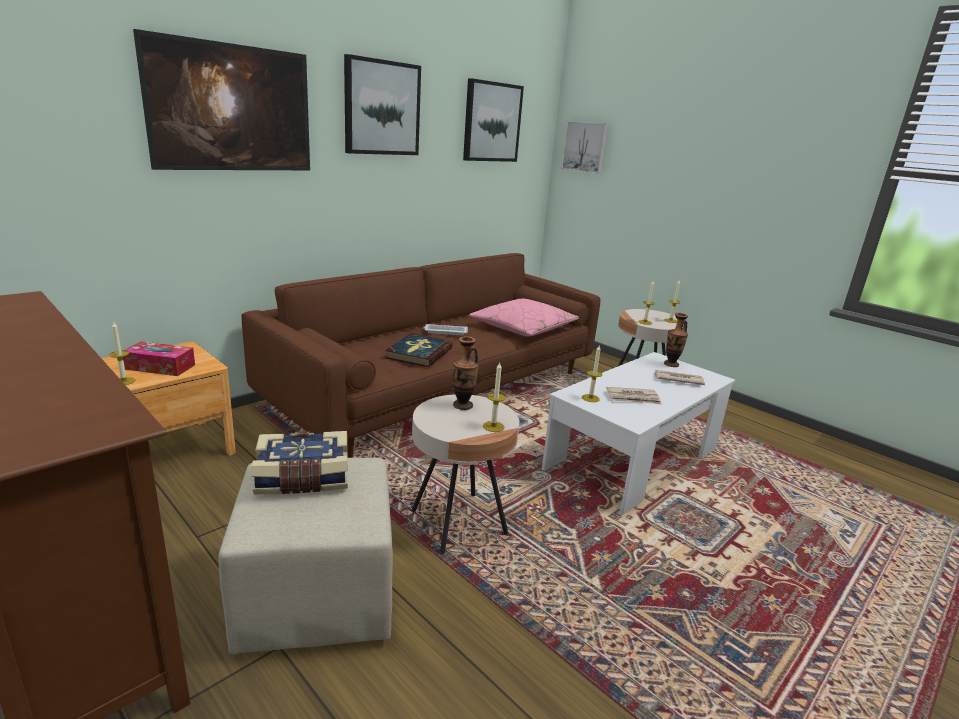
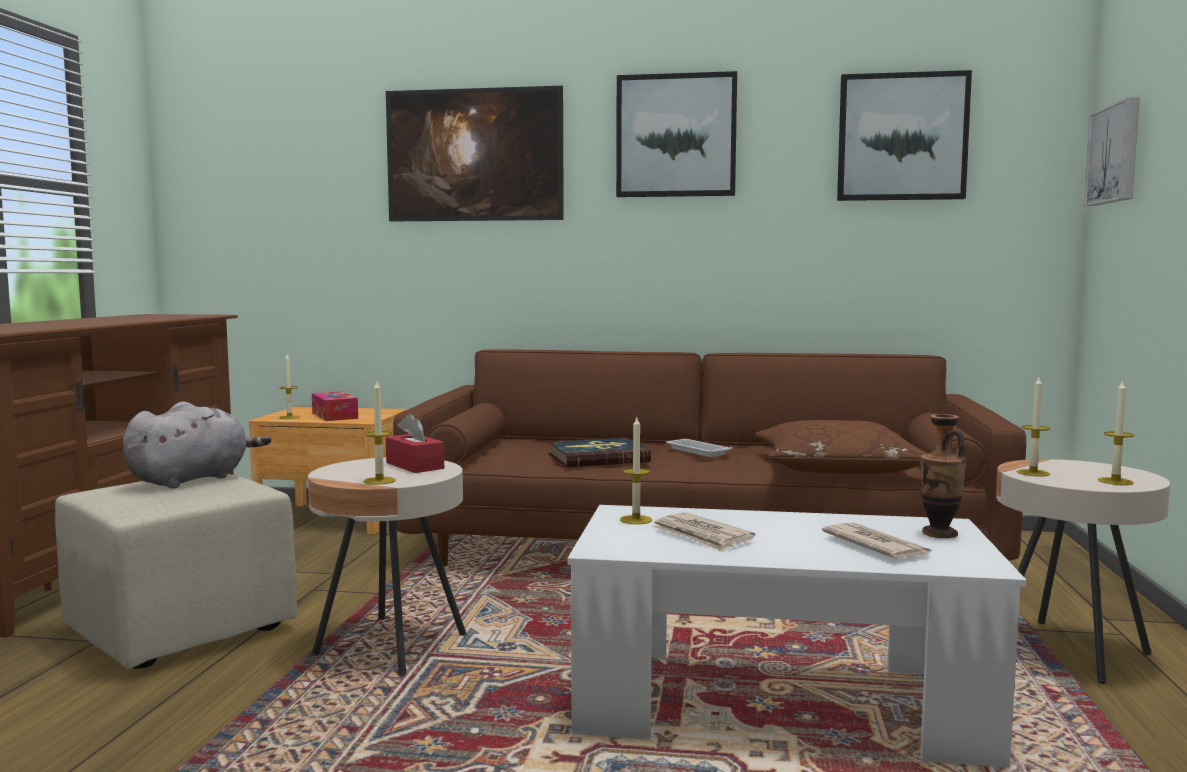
camera: 55 degrees right, 15 degrees down
book [251,431,348,494] -> grey plush toy [123,402,271,488]
vase [453,336,479,410] -> red tissue box [386,413,444,473]
pink pillow [469,299,580,337] -> brown pillow [755,420,929,474]

